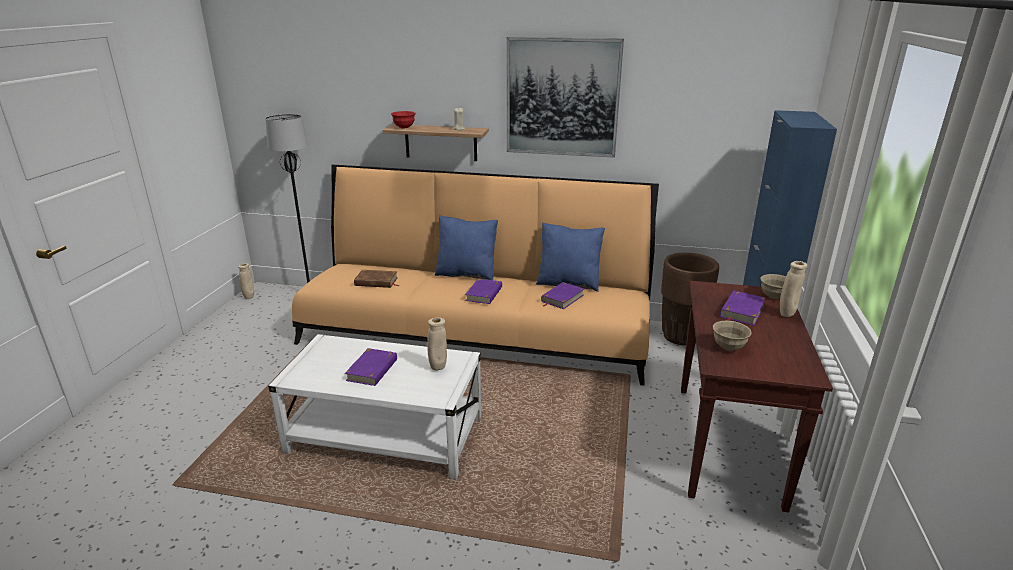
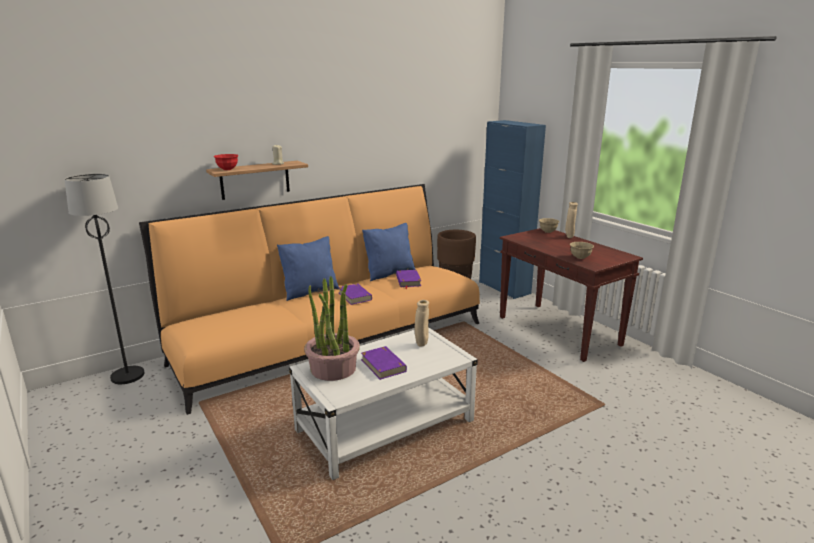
camera: 45 degrees left, 5 degrees down
beige vase [238,263,254,299] -> none
brown book [354,270,400,288] -> none
picture [507,37,624,158] -> none
purple book [720,290,766,326] -> none
none -> potted plant [304,276,360,381]

